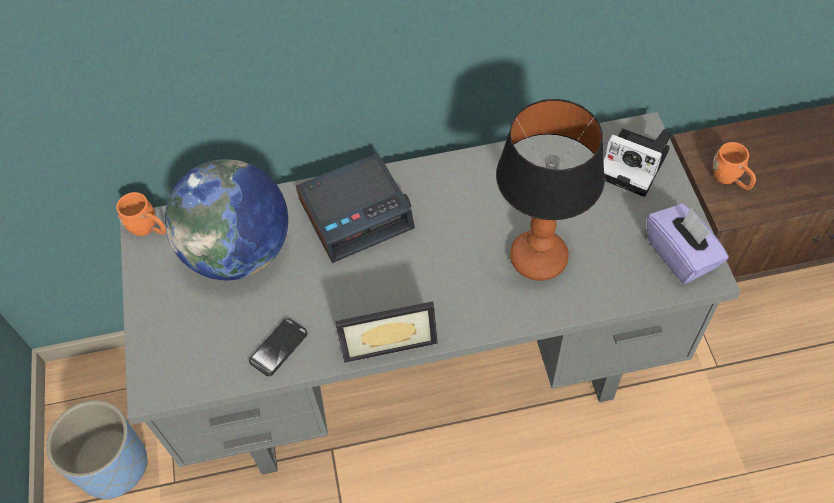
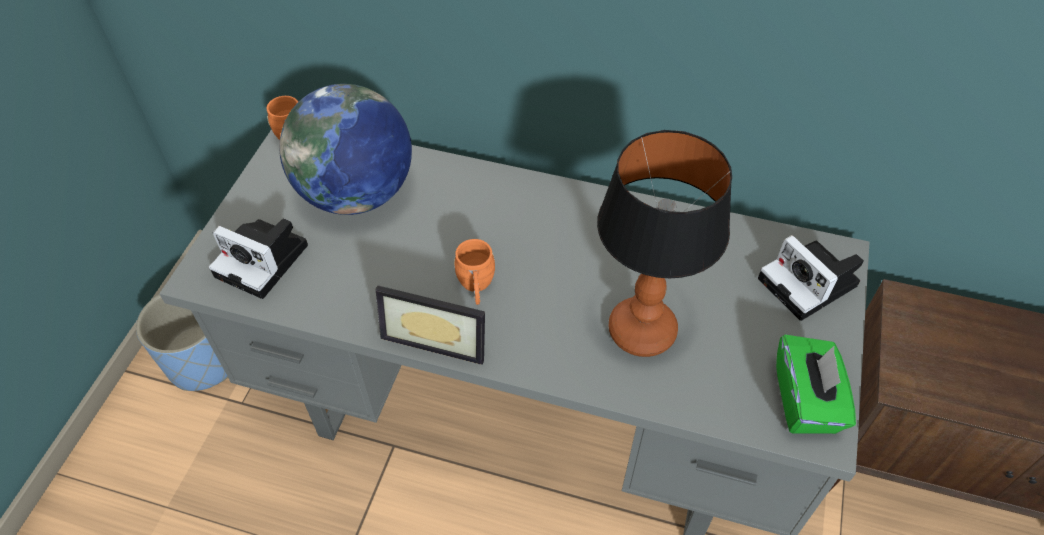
camera: 25 degrees right, 5 degrees down
phone [249,318,308,376] -> none
alarm clock [296,153,415,263] -> none
purple tissue box [647,204,729,284] -> green tissue box [776,335,856,434]
orange mug [713,142,756,190] -> orange mug moved to [454,239,495,305]
none -> camera [209,218,308,299]

